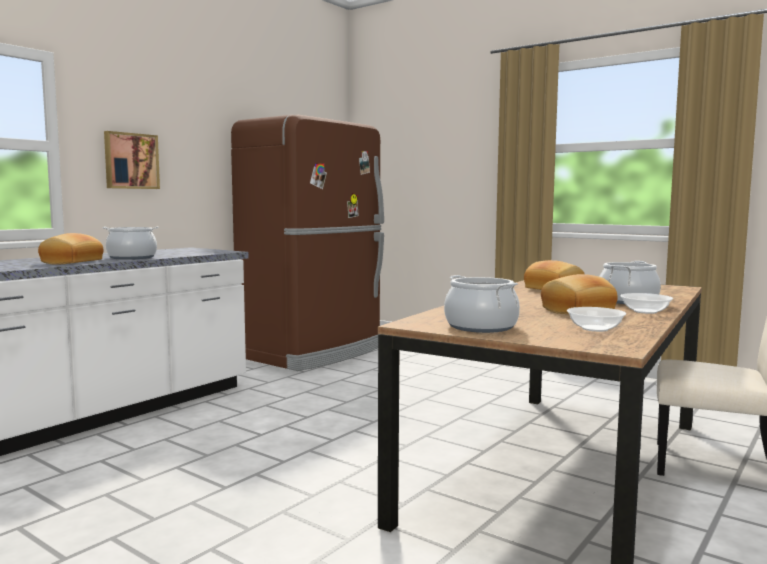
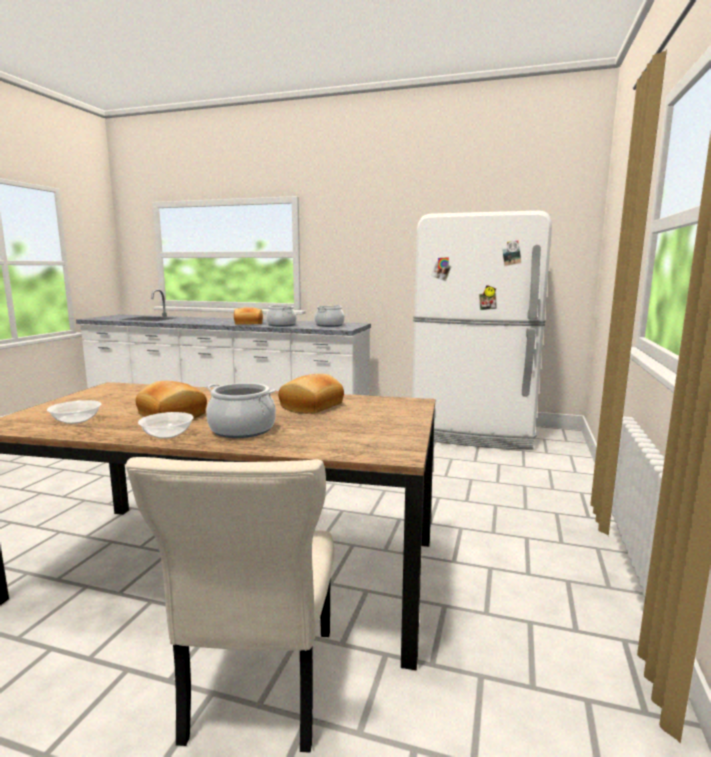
camera: 70 degrees right, 5 degrees up
picture [104,131,160,189] -> none
brown fridge [231,115,384,371] -> white fridge [412,211,552,449]
cooking pot [444,275,520,333] -> cooking pot moved to [314,305,345,327]

